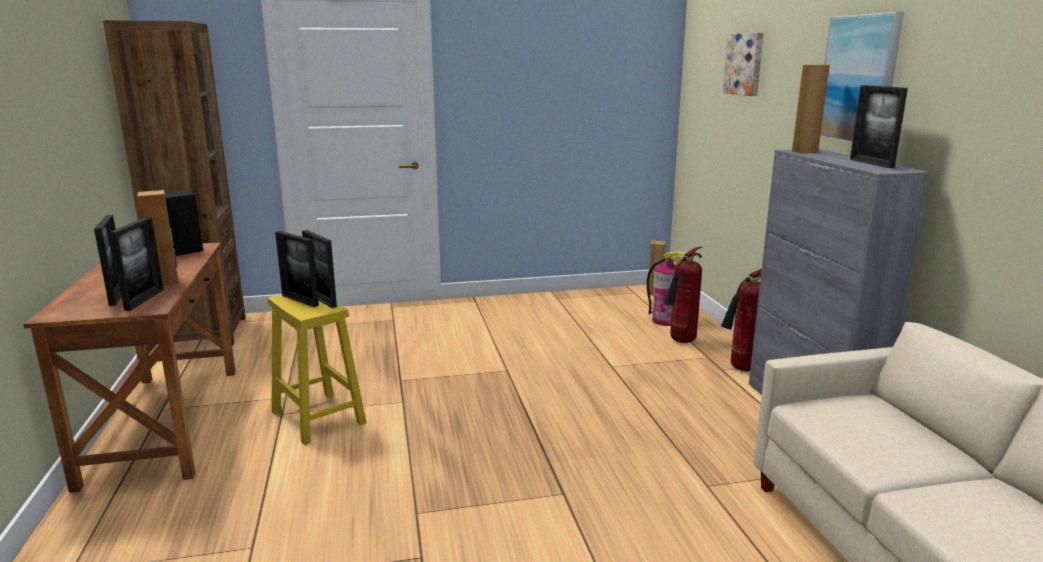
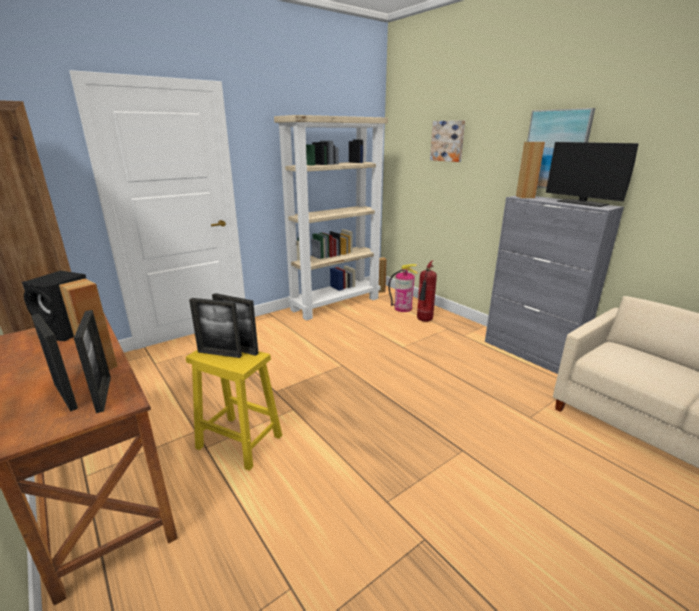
camera: 25 degrees left, 5 degrees up
fire extinguisher [721,269,762,372] -> none
picture frame [850,85,908,168] -> monitor [546,142,639,207]
none -> beige bookcase [274,115,388,321]

